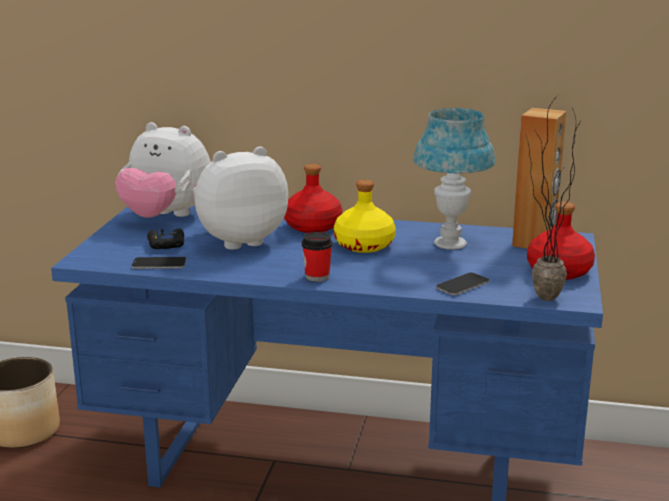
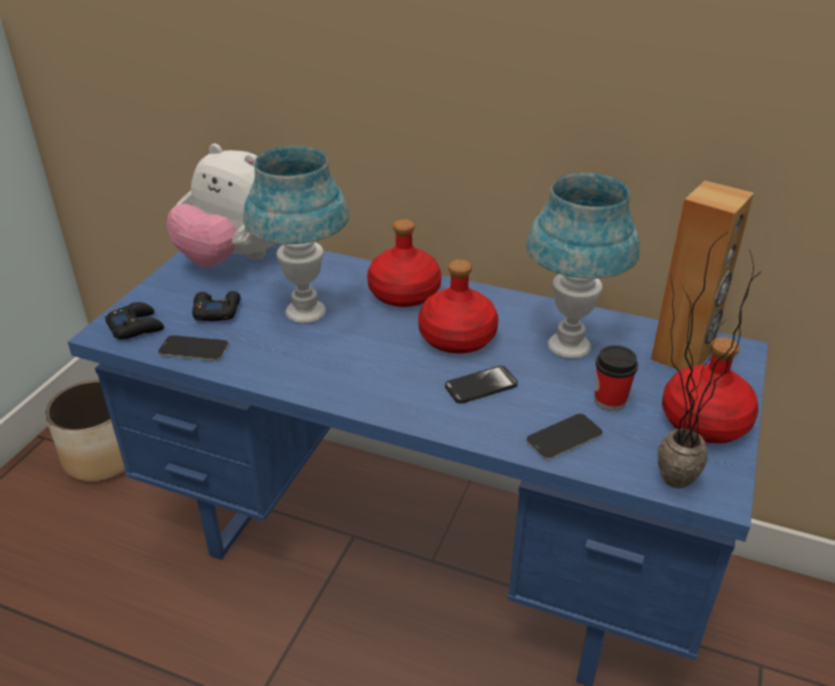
camera: 10 degrees right, 15 degrees up
plush toy [193,147,288,250] -> blue table lamp [243,146,349,323]
cup [302,232,333,282] -> cup moved to [595,345,638,411]
yellow bottle [334,180,396,253] -> red bottle [418,259,499,353]
none -> black game controller [105,302,164,340]
none -> phone [445,366,518,403]

